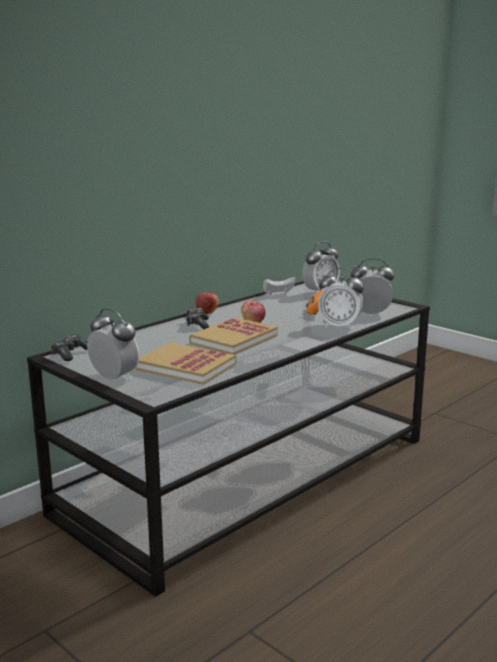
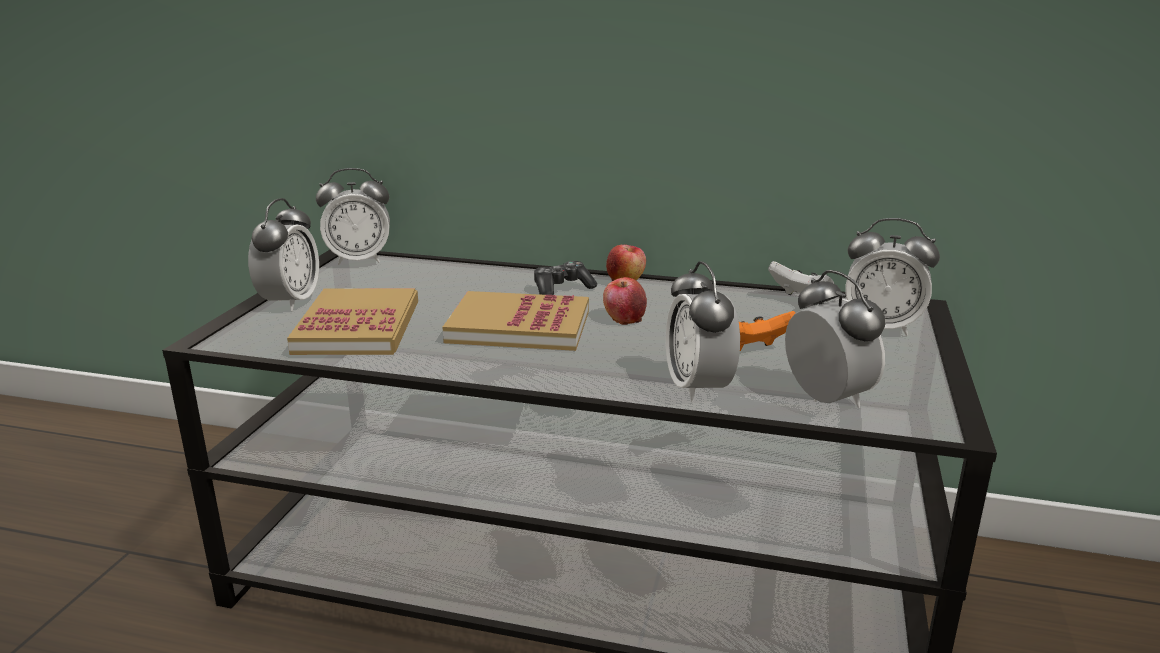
camera: 60 degrees right, 5 degrees up
game controller [51,335,87,361] -> alarm clock [316,168,390,265]

